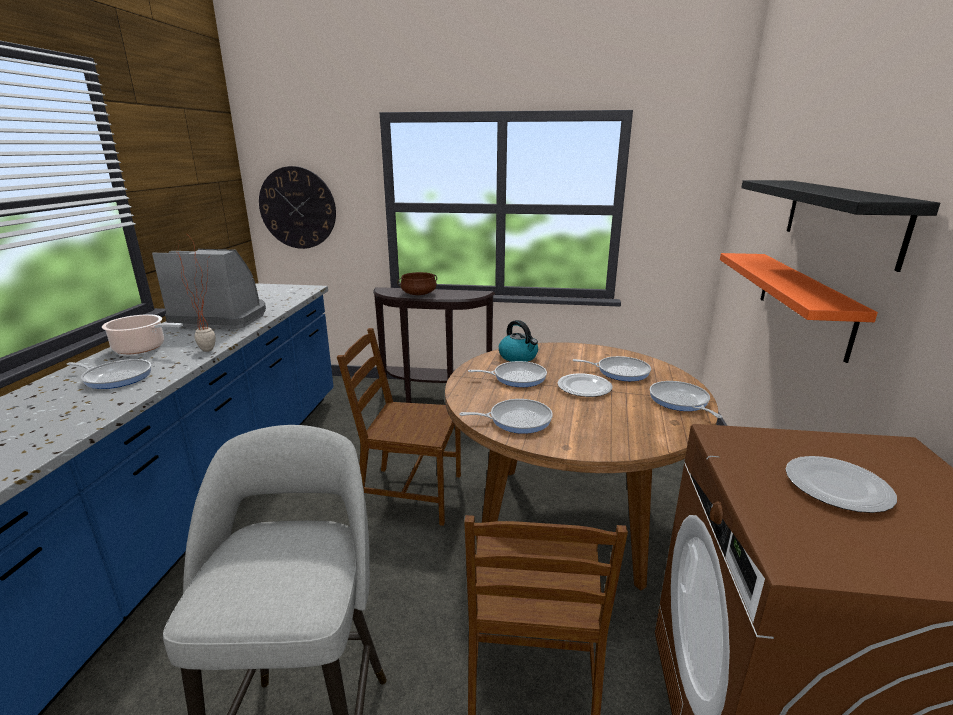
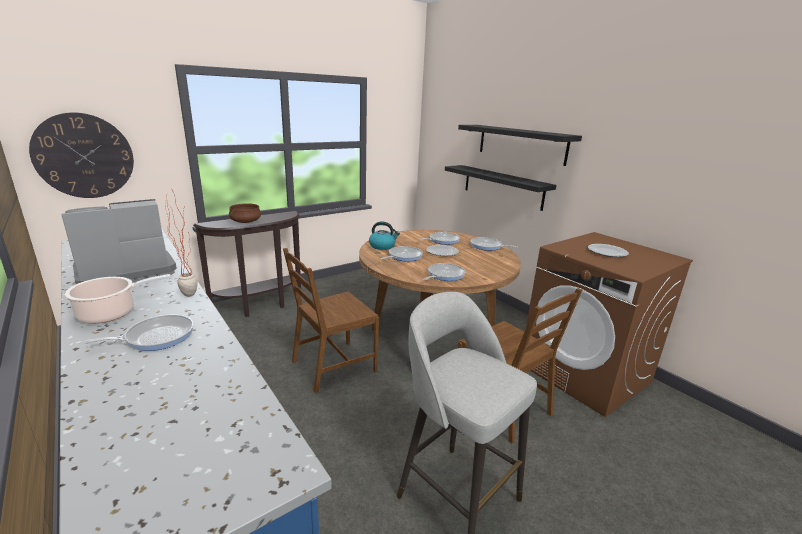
camera: 45 degrees left, 0 degrees up
orange shelf [720,253,878,363] -> black shelf [445,165,556,211]

